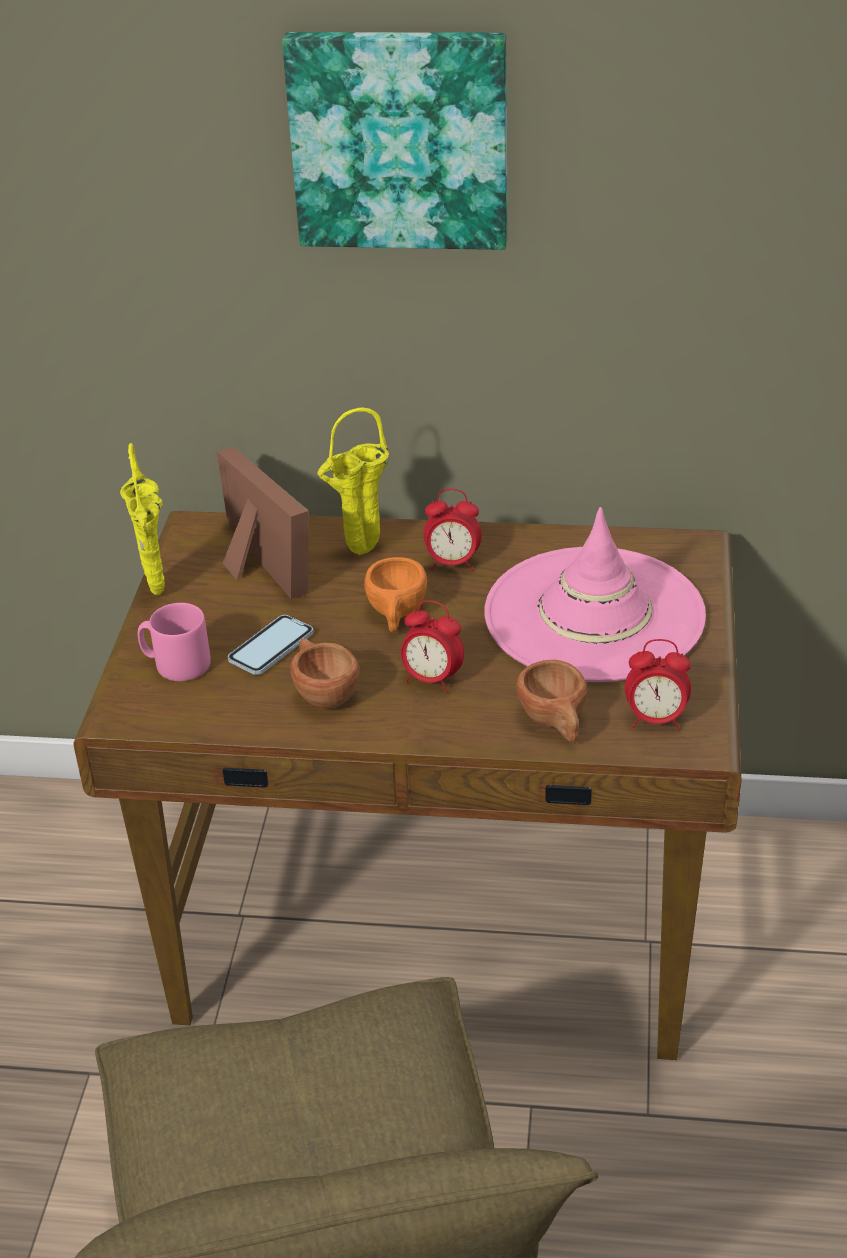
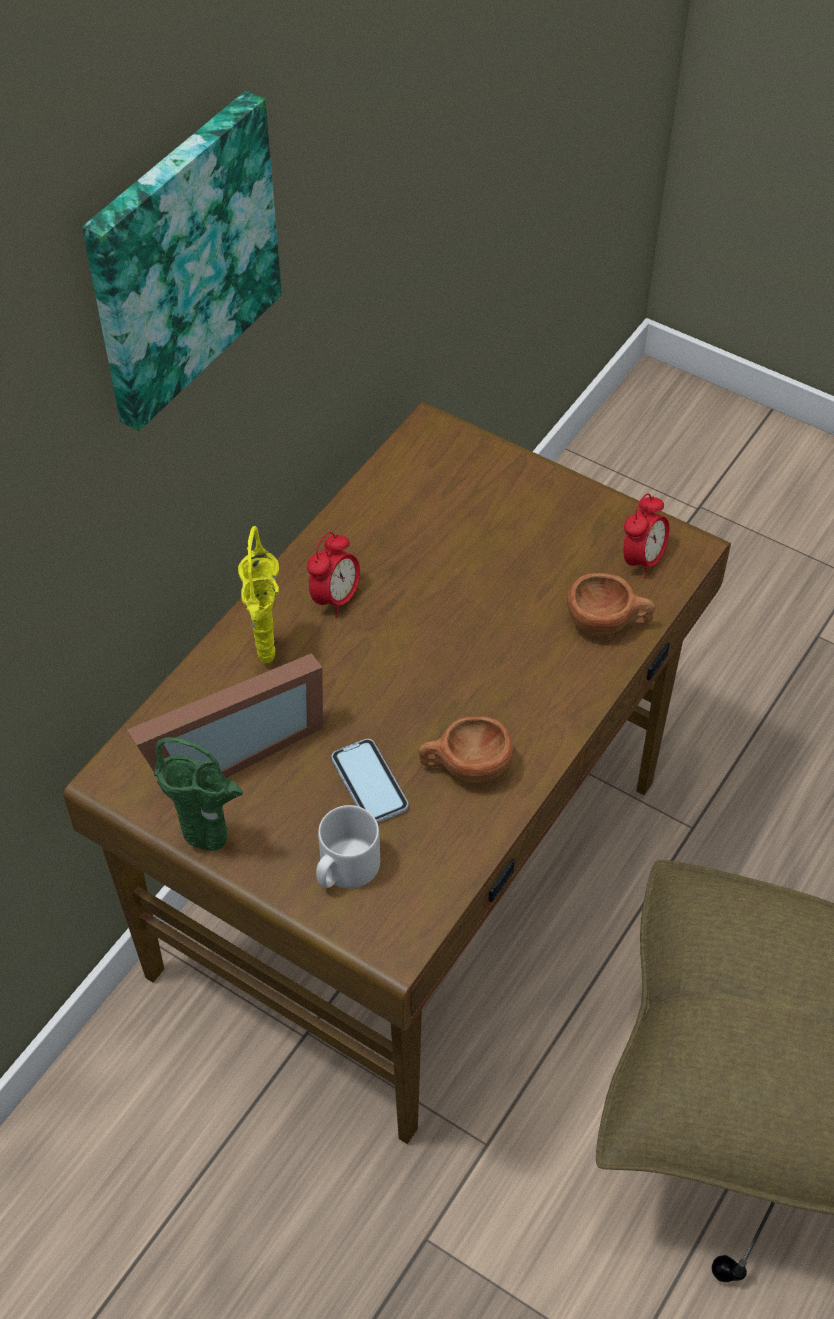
camera: 65 degrees left, 15 degrees up
yellow vase [120,443,165,595] -> green vase [154,738,243,851]
pink mug [138,603,211,681] -> grey mug [316,805,380,888]
picture frame [217,447,309,599] -> picture frame turned 150 degrees clockwise [127,653,323,801]
orange cup [364,557,427,632] -> none
alarm clock [401,600,464,693] -> none
pink hat [485,507,706,682] -> none

